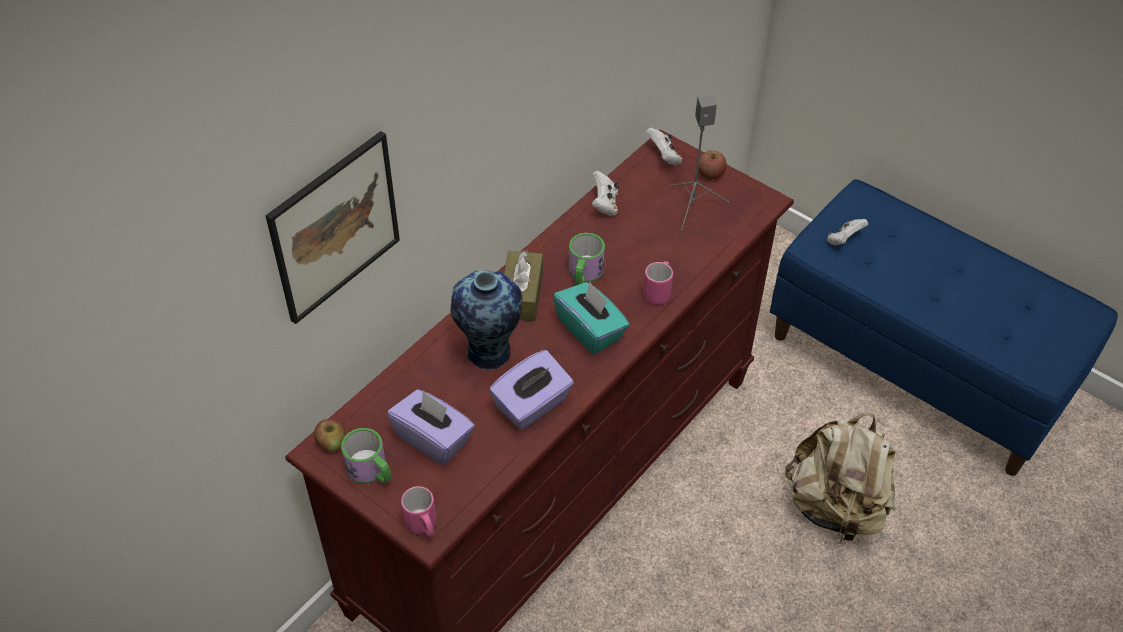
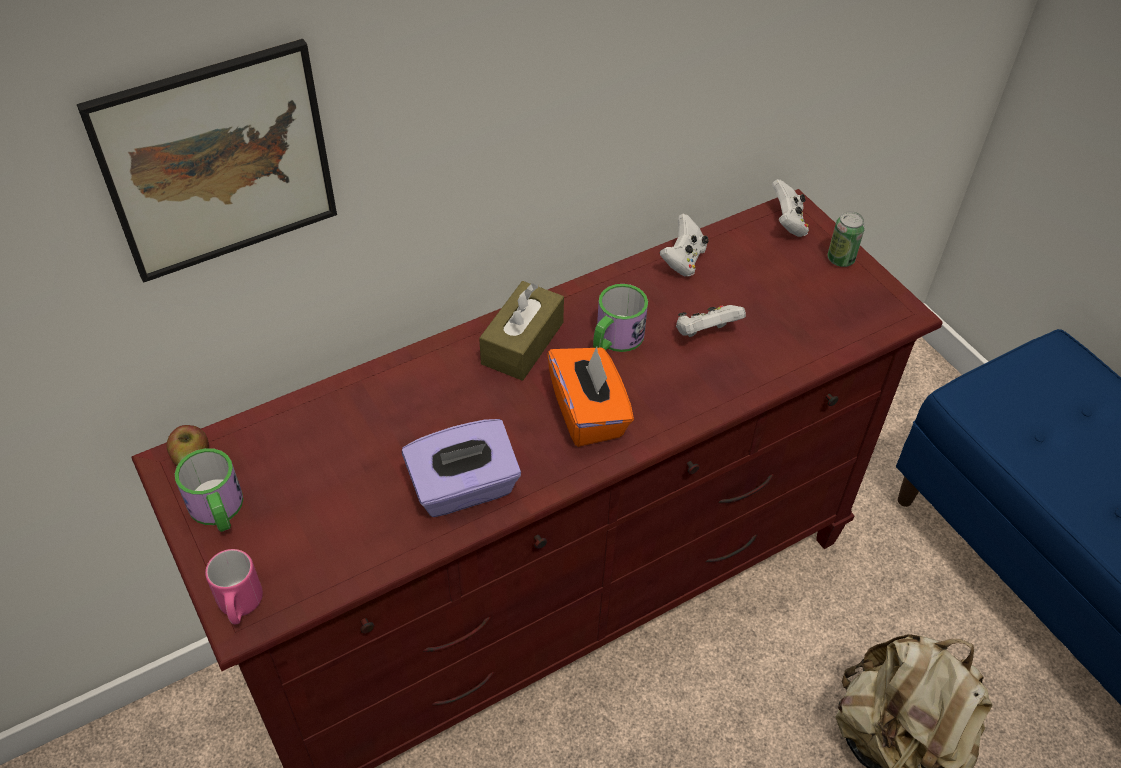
camera: 20 degrees right, 0 degrees up
purple tissue box [387,390,475,465] -> none
vase [450,270,522,371] -> none
turquoise tissue box [553,282,629,354] -> orange tissue box [547,347,634,447]
pink mug [643,261,673,305] -> none
grey speaker [667,96,729,231] -> none
apple [698,150,727,179] -> can [827,211,865,267]
white game controller [827,219,868,245] -> white game controller moved to [676,305,746,337]

